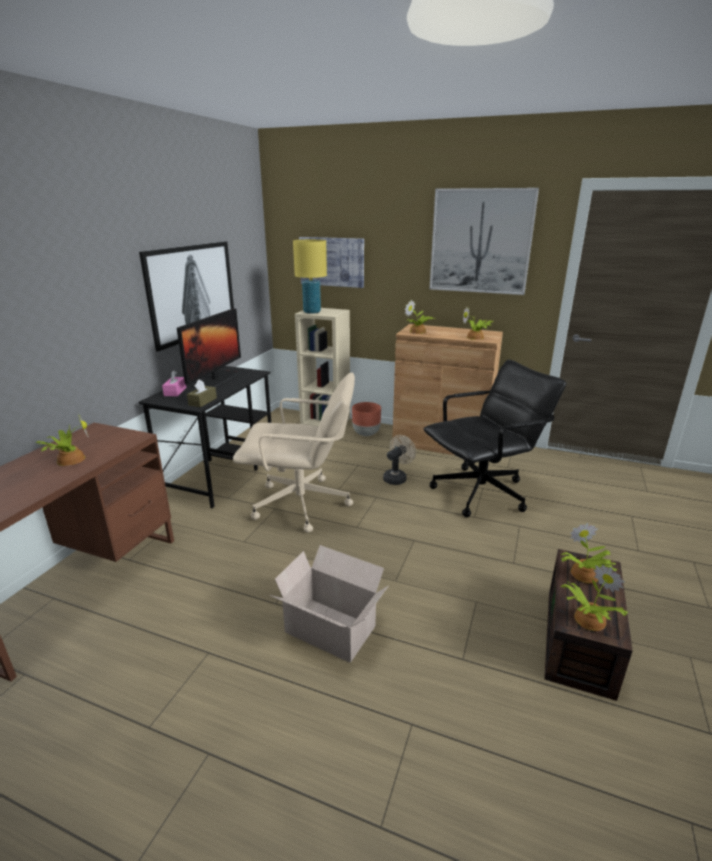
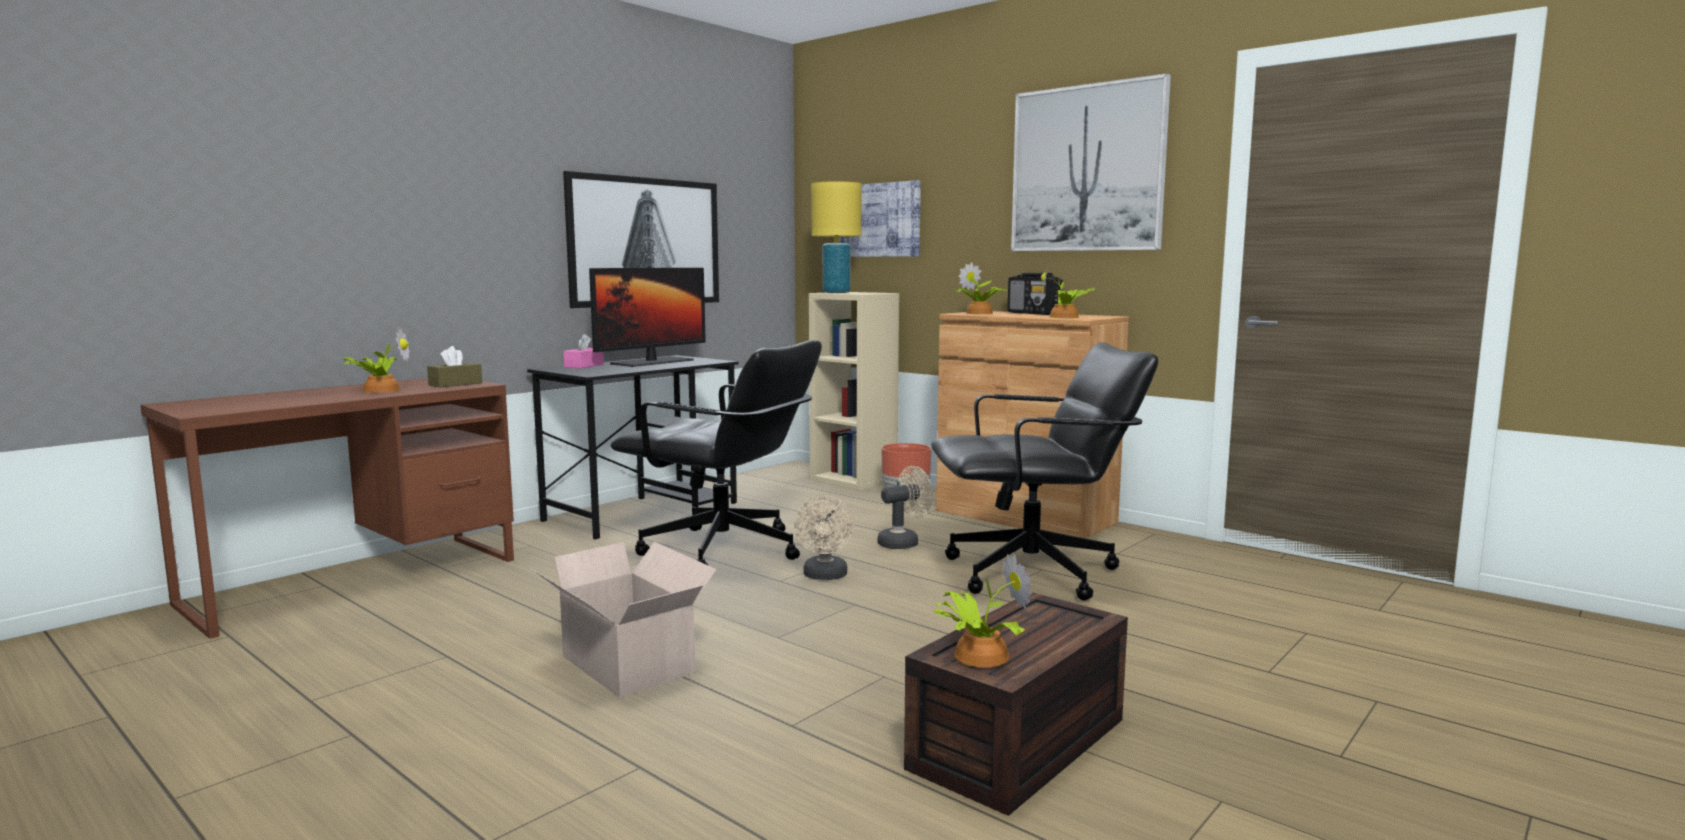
camera: 20 degrees right, 15 degrees down
brown tissue box [187,379,217,407] -> brown tissue box moved to [427,346,482,387]
beige office chair [233,372,355,533] -> black office chair [611,340,822,566]
potted plant [561,523,618,584] -> none
none -> beige fan [794,495,854,580]
none -> radio [1008,272,1063,315]

